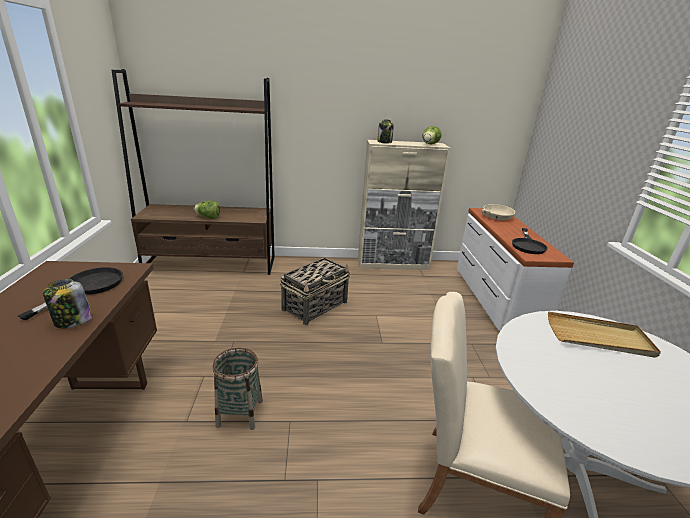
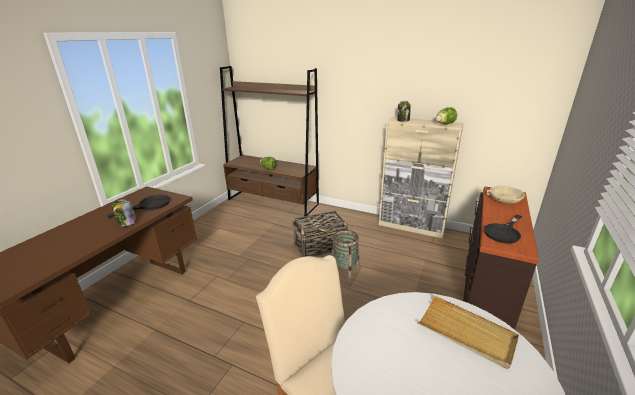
camera: 30 degrees right, 0 degrees up
basket [212,348,263,430] -> basket moved to [332,230,359,279]
white dresser [457,208,574,331] -> brown dresser [463,186,539,330]

